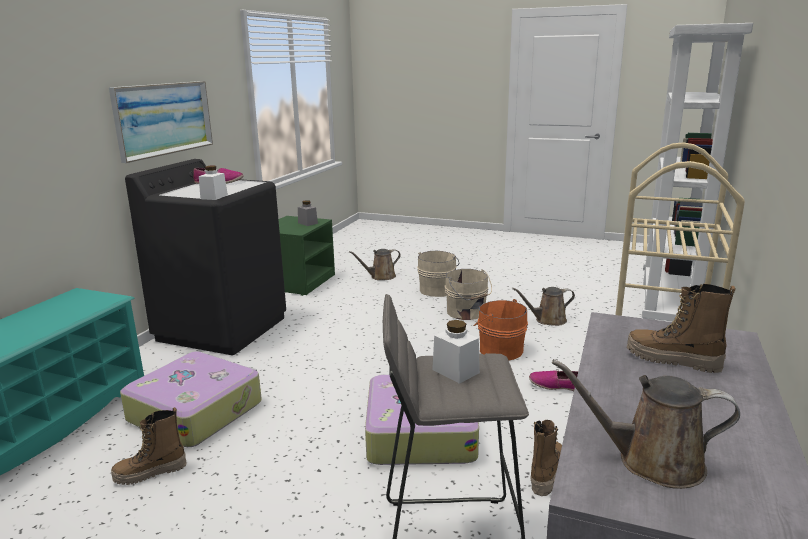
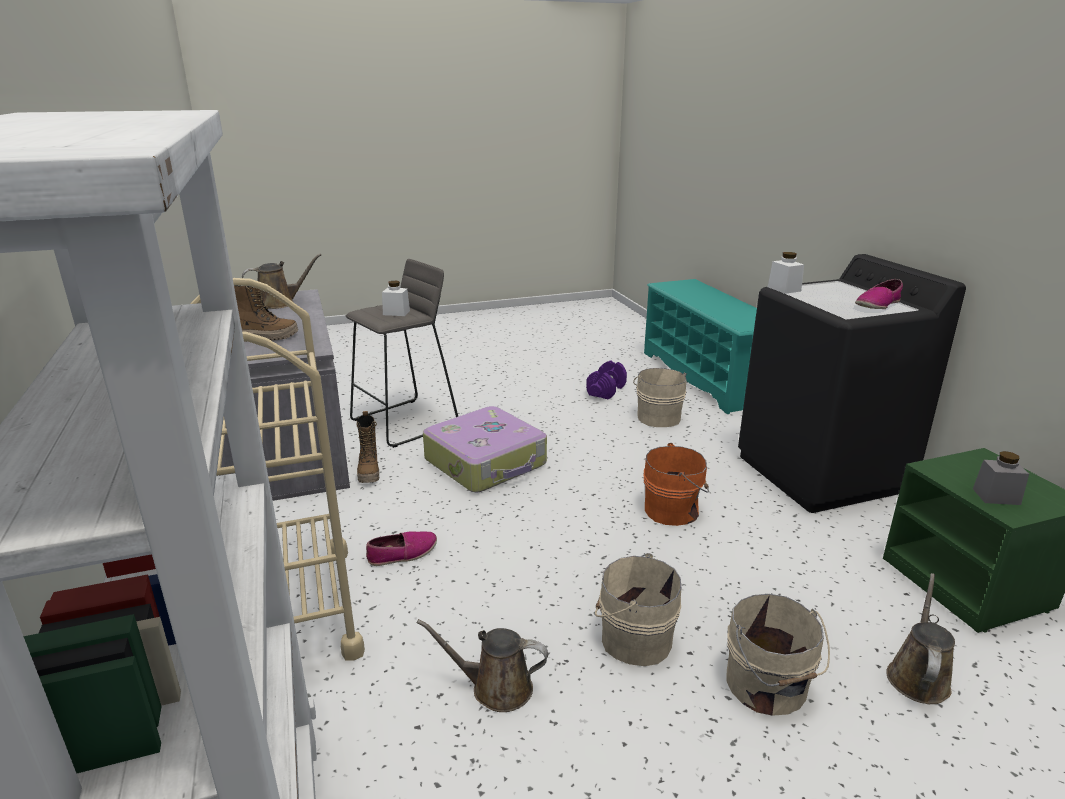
camera: 140 degrees right, 5 degrees up
picture [109,81,213,163] -> none
boot [111,407,186,485] -> purple dumbbell [586,361,627,400]
suitcase [120,352,262,447] -> beige bucket [633,368,687,427]
orange bucket [473,299,528,360] -> orange bucket moved to [644,443,709,526]
brown watering can [512,287,575,326] -> brown watering can turned 120 degrees counterclockwise [417,619,548,712]

